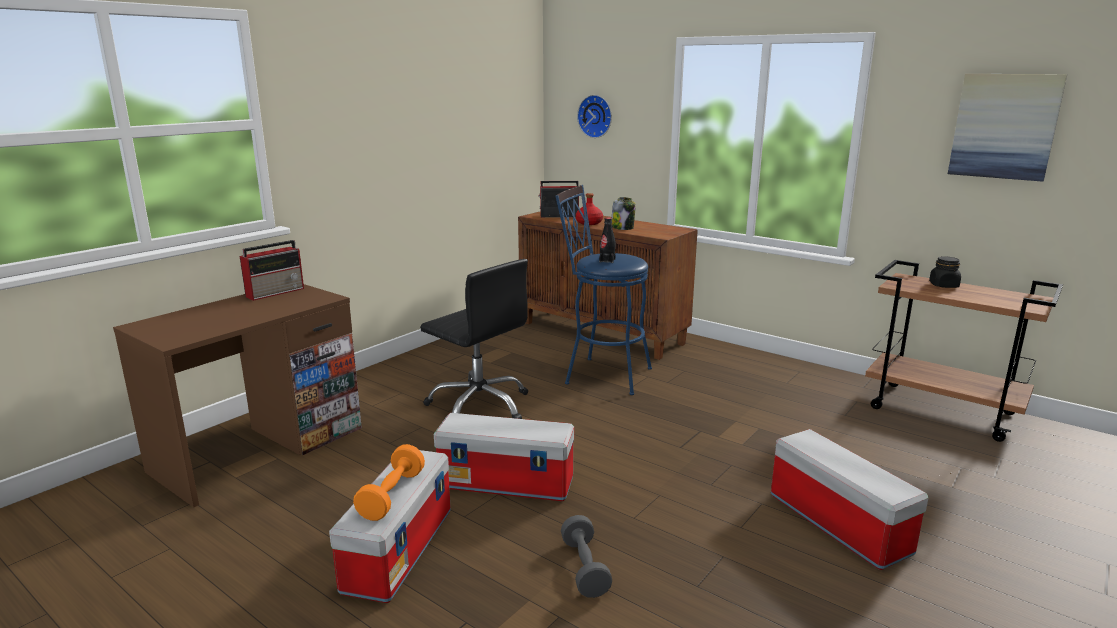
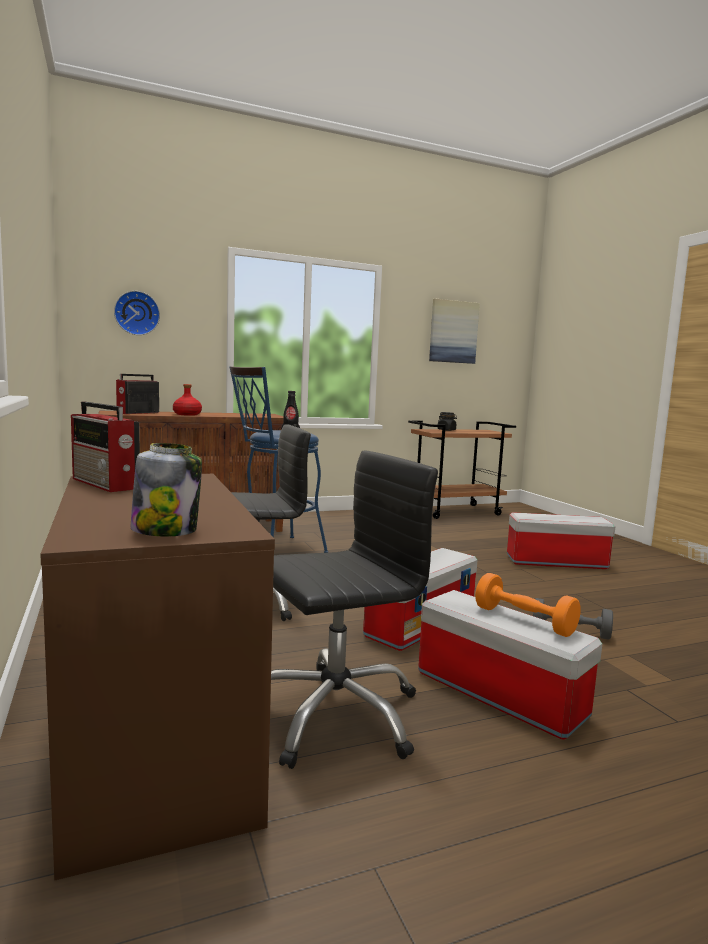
camera: 60 degrees left, 10 degrees down
radio [240,240,304,301] -> radio turned 150 degrees clockwise [71,402,140,492]
jar [612,197,636,230] -> jar moved to [131,443,202,537]
none -> black office chair [271,451,438,769]

